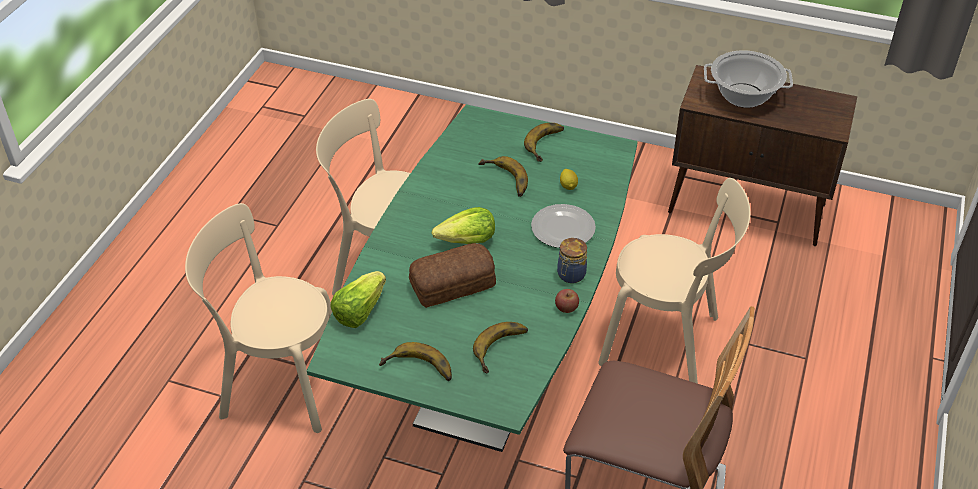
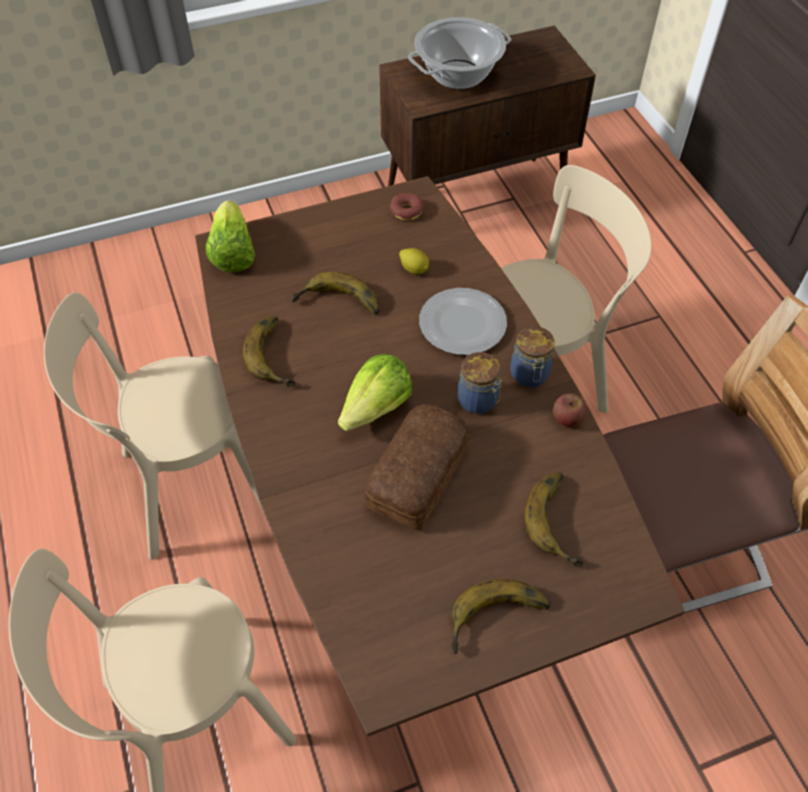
camera: 40 degrees left, 10 degrees up
green dining table [307,104,638,452] -> brown dining table [195,176,685,737]
lettuce [330,271,386,328] -> lettuce moved to [206,200,255,272]
banana [524,123,564,162] -> banana moved to [243,316,295,387]
none -> donut [390,193,424,221]
none -> jar [458,352,502,414]

